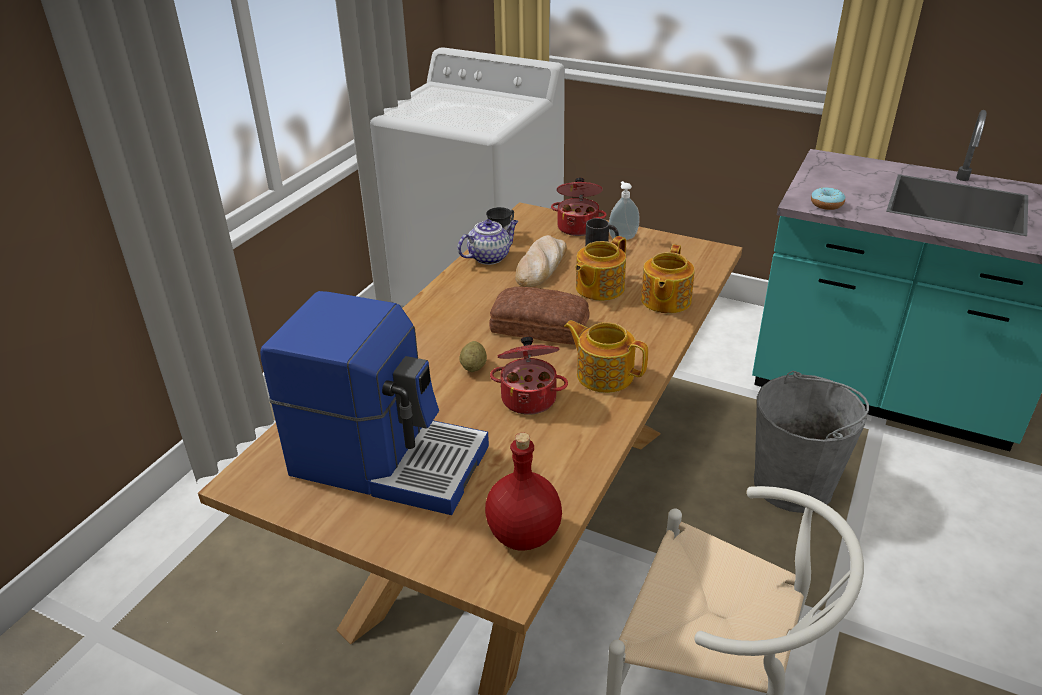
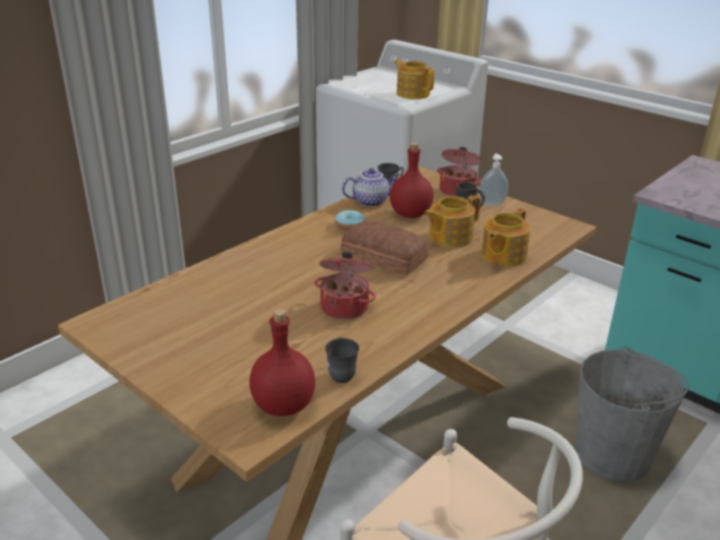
camera: 15 degrees right, 5 degrees down
coffee machine [260,291,489,515] -> none
potato [459,341,487,372] -> none
bread [515,235,567,287] -> red bottle [390,143,434,218]
teapot [564,320,648,393] -> teapot moved to [394,60,435,99]
donut [811,187,845,210] -> donut moved to [335,210,365,231]
none -> grey mug [325,337,359,383]

